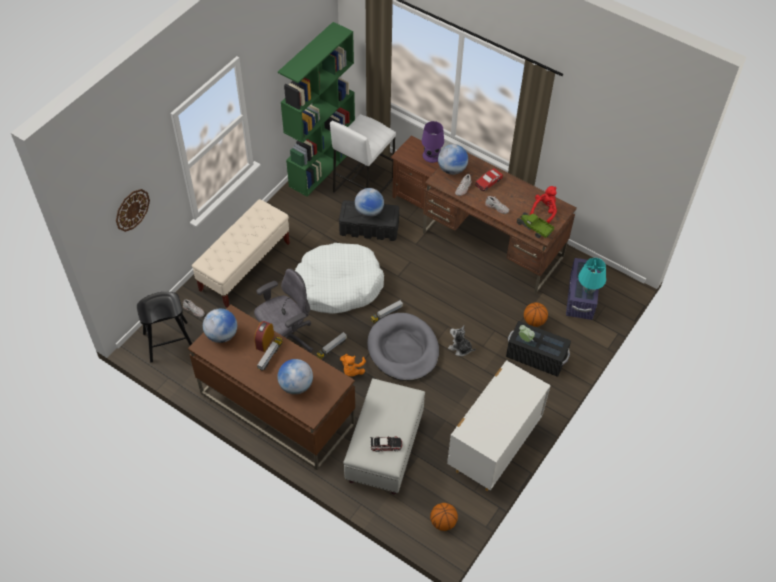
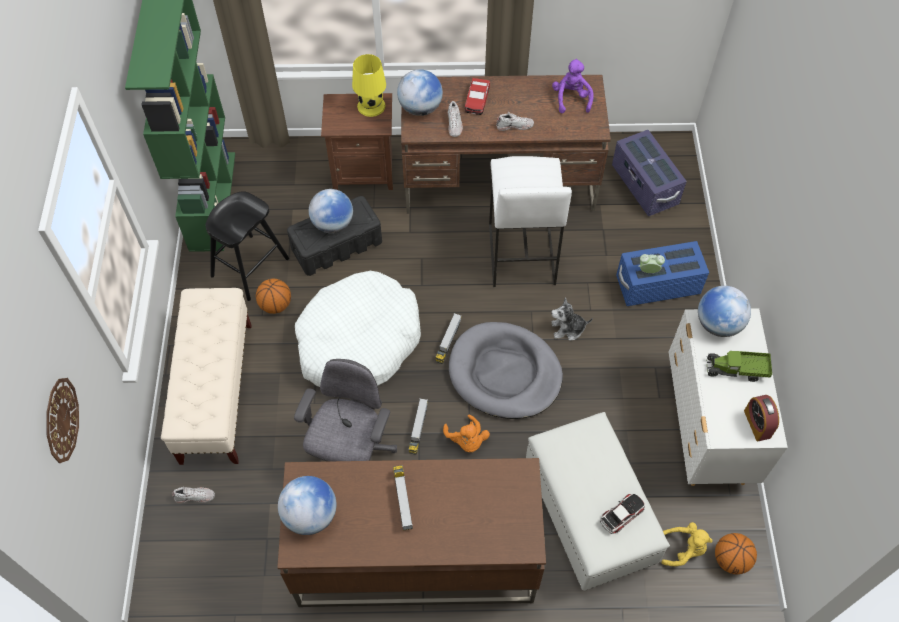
camera: 35 degrees left, 5 degrees up
black stool [137,292,192,363] -> black stool moved to [206,191,289,301]
alarm clock [254,321,274,352] -> alarm clock moved to [744,395,779,441]
globe [277,359,313,395] -> globe moved to [698,286,751,337]
white stool [330,114,396,193] -> white stool moved to [489,156,572,287]
purple table lamp [422,121,444,163] -> yellow table lamp [352,54,386,117]
black storage box [506,321,571,377] -> blue storage box [616,241,709,306]
toy truck [517,212,555,238] -> toy truck moved to [706,351,772,382]
basketball [524,303,548,327] -> basketball moved to [256,279,291,314]
red plush toy [530,186,557,223] -> purple plush toy [552,59,593,113]
turquoise table lamp [578,258,606,294] -> none
none -> yellow plush toy [661,522,713,566]

